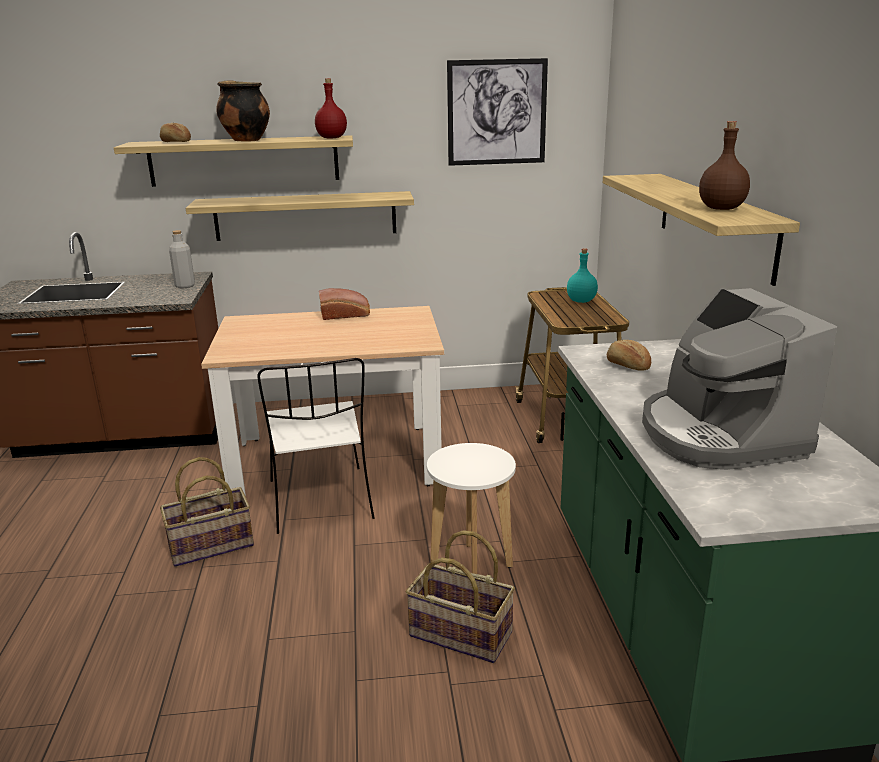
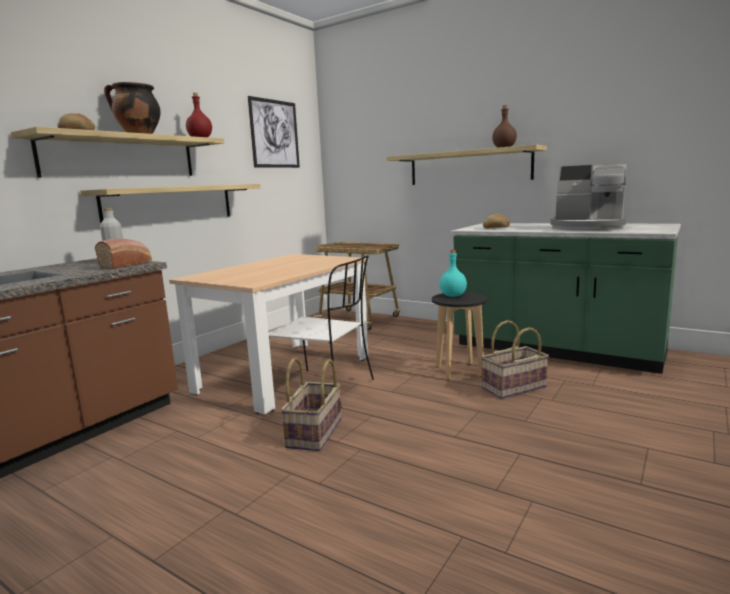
camera: 50 degrees left, 10 degrees down
bread [319,288,370,320] -> bread moved to [95,239,152,269]
white stool [427,443,516,574] -> black stool [432,292,488,380]
turquoise bottle [567,248,598,303] -> turquoise bottle moved to [439,250,467,297]

